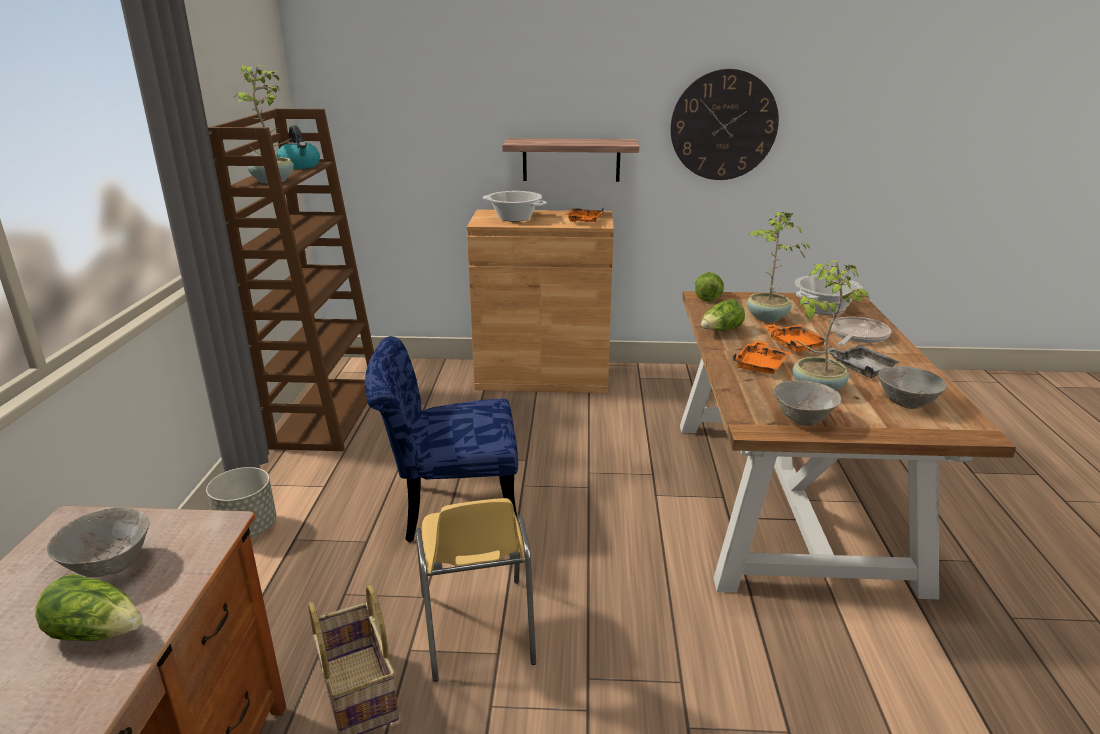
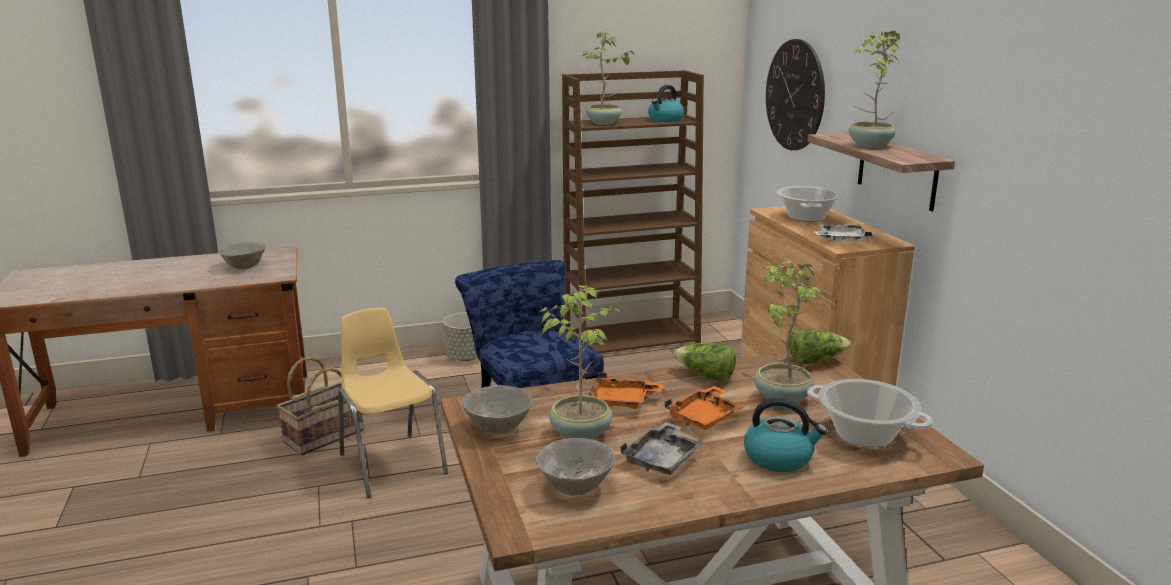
camera: 70 degrees right, 5 degrees down
lettuce [35,574,142,641] -> none
yellow chair [415,498,536,682] -> yellow chair turned 90 degrees clockwise [338,308,448,498]
orange tray [565,208,604,223] -> white tray [814,224,872,242]
wall clock [670,69,779,180] -> wall clock moved to [766,39,825,150]
frying pan [831,316,891,345] -> kettle [744,398,827,472]
none -> potted plant [849,31,900,148]

